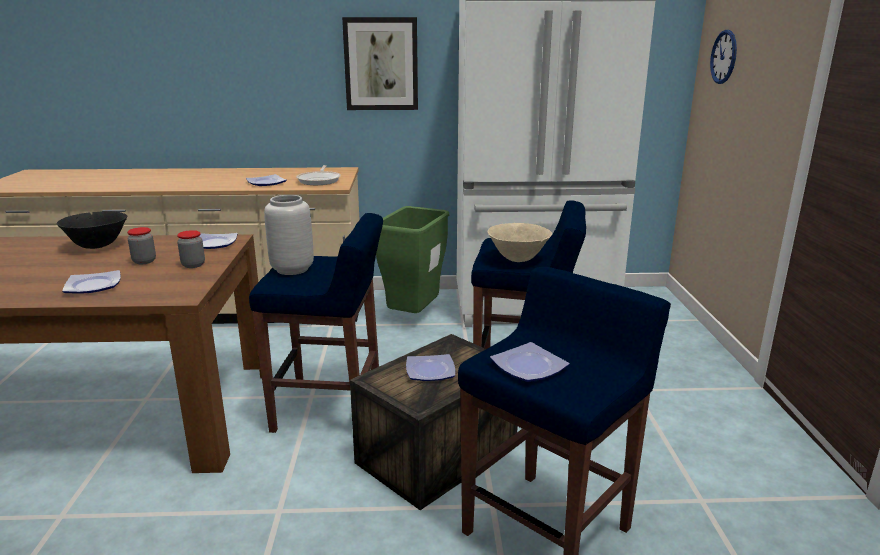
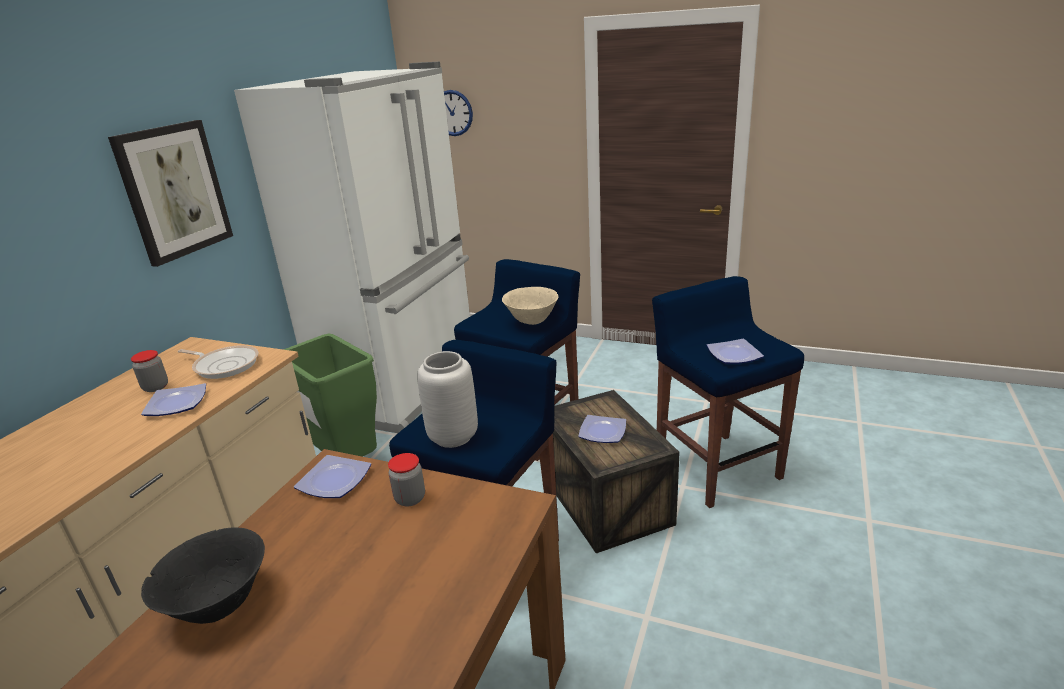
camera: 65 degrees left, 5 degrees up
plate [63,270,121,294] -> none
jar [127,227,156,264] -> jar moved to [131,350,168,392]

